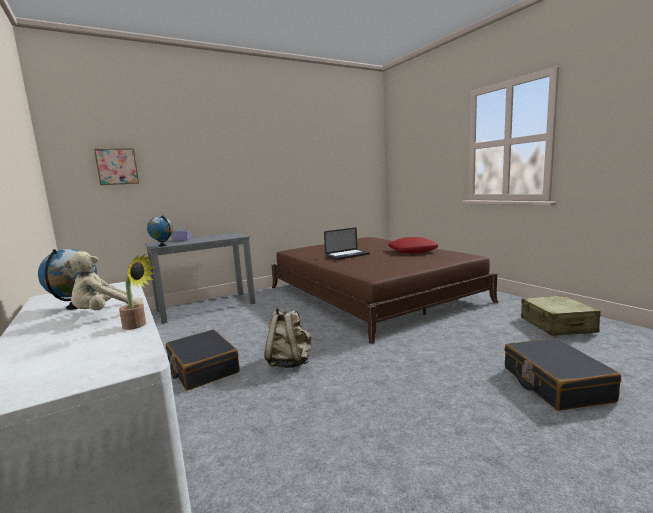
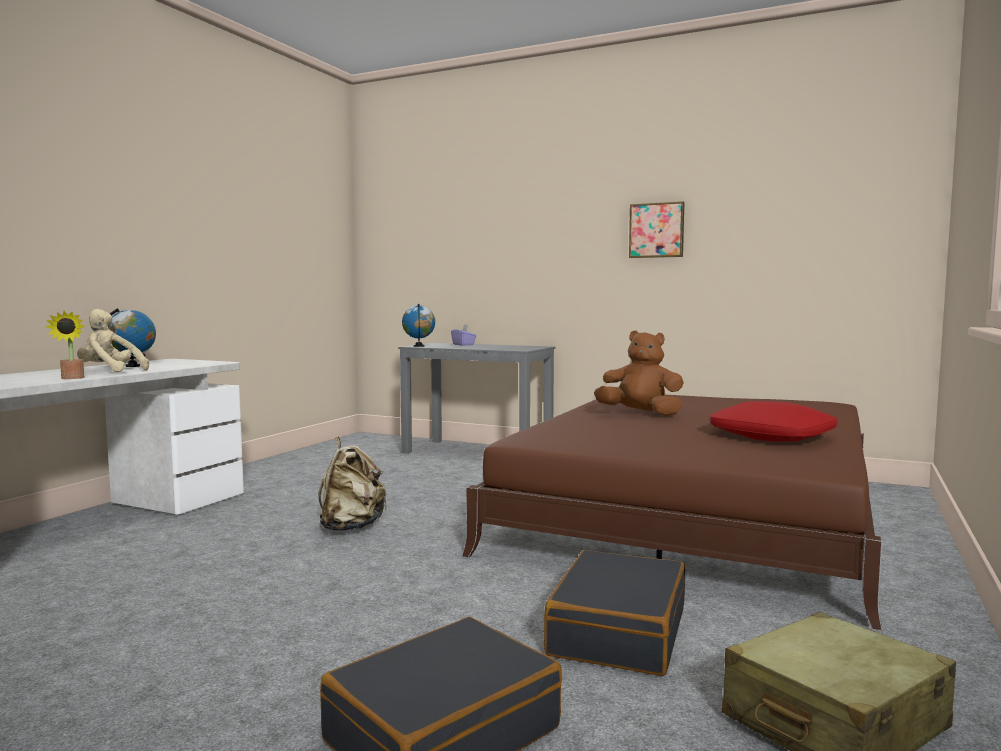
camera: 55 degrees right, 5 degrees down
picture [94,148,139,185] -> picture moved to [629,201,684,258]
black suitcase [166,329,240,391] -> black suitcase moved to [544,550,685,676]
laptop [324,227,370,260] -> brown plush toy [594,331,684,416]

